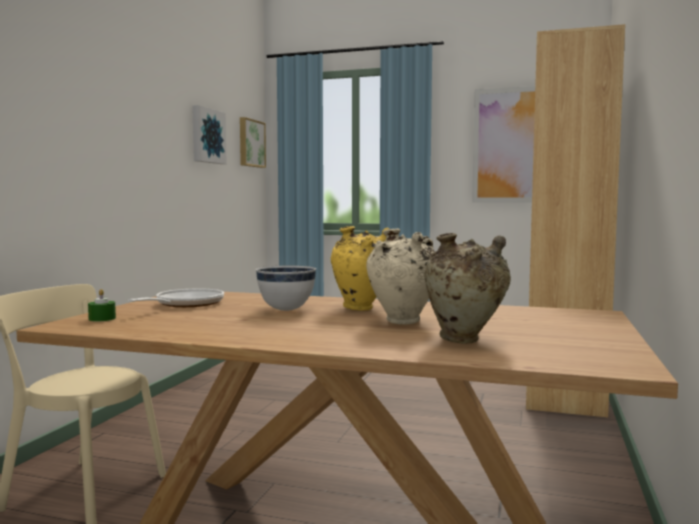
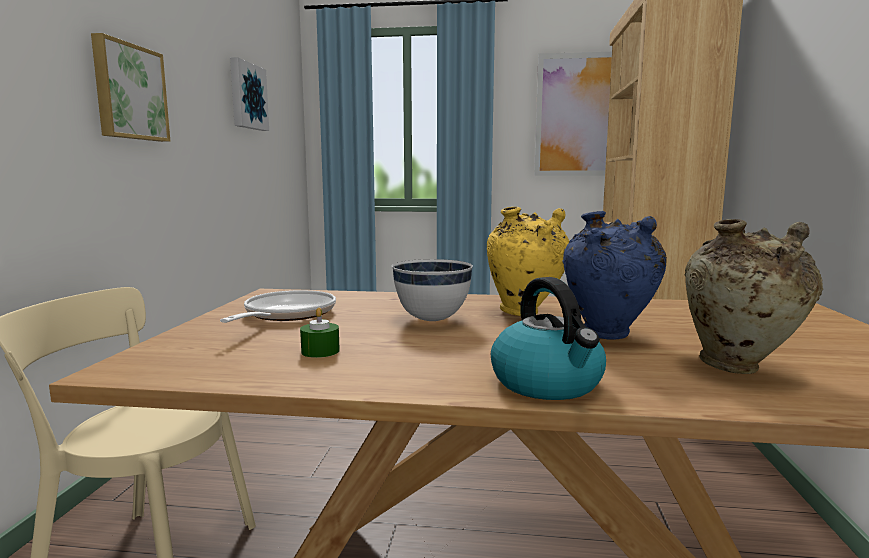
camera: 10 degrees left, 5 degrees up
green candle [88,289,116,322] -> green candle moved to [300,308,340,358]
picture [240,117,266,168] -> picture moved to [91,33,170,142]
beige vase [366,229,435,324] -> blue vase [563,211,667,340]
none -> kettle [491,277,606,400]

